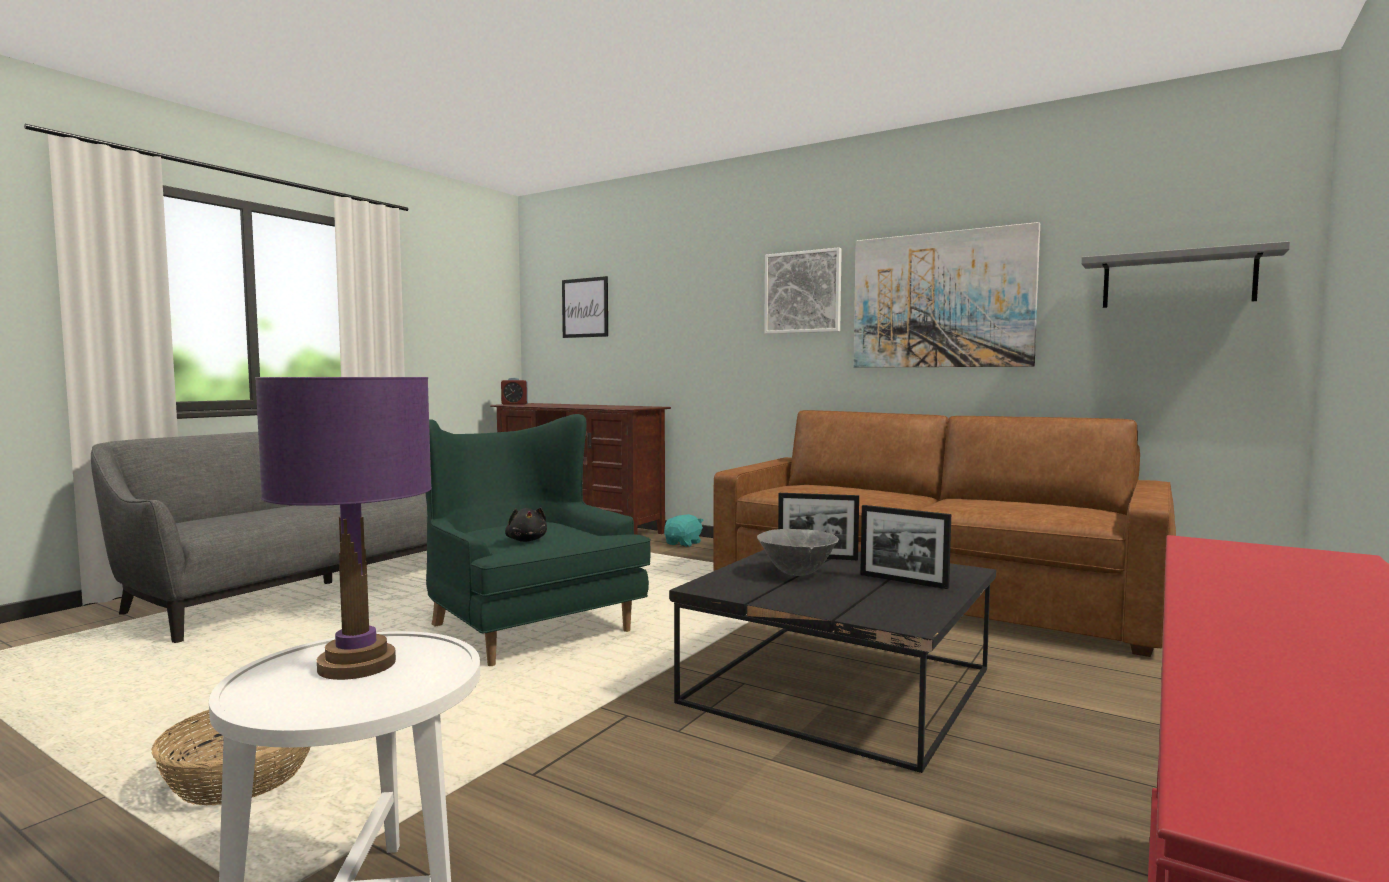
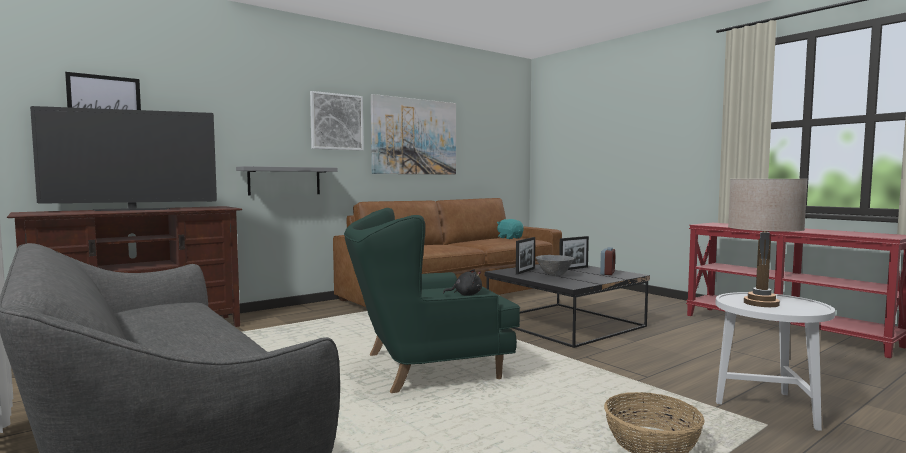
camera: 70 degrees left, 0 degrees up
purple table lamp [255,377,432,680] -> beige table lamp [728,179,808,307]
alarm clock [501,378,528,405] -> alarm clock moved to [600,247,615,275]
turquoise plush toy [664,514,704,547] -> turquoise plush toy moved to [497,219,524,239]
grey shelf [1081,241,1290,308] -> grey shelf moved to [236,166,337,195]
none -> television [30,106,217,211]

